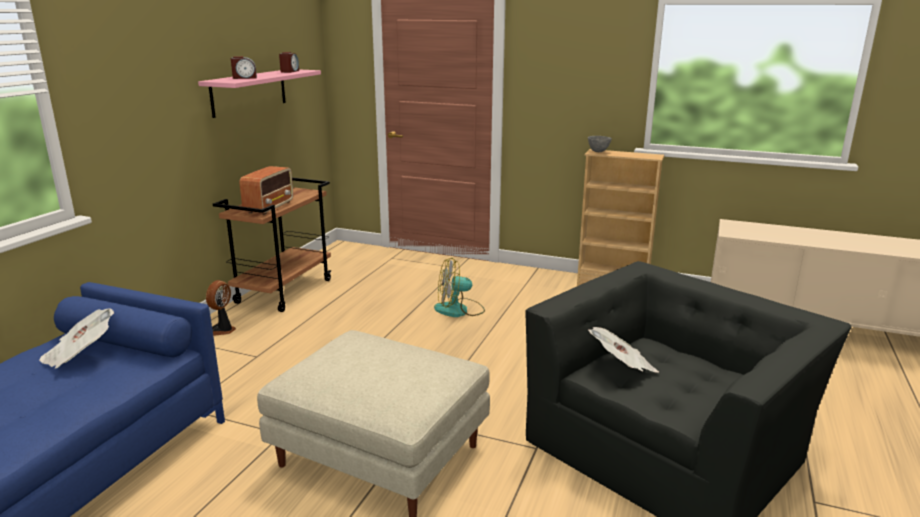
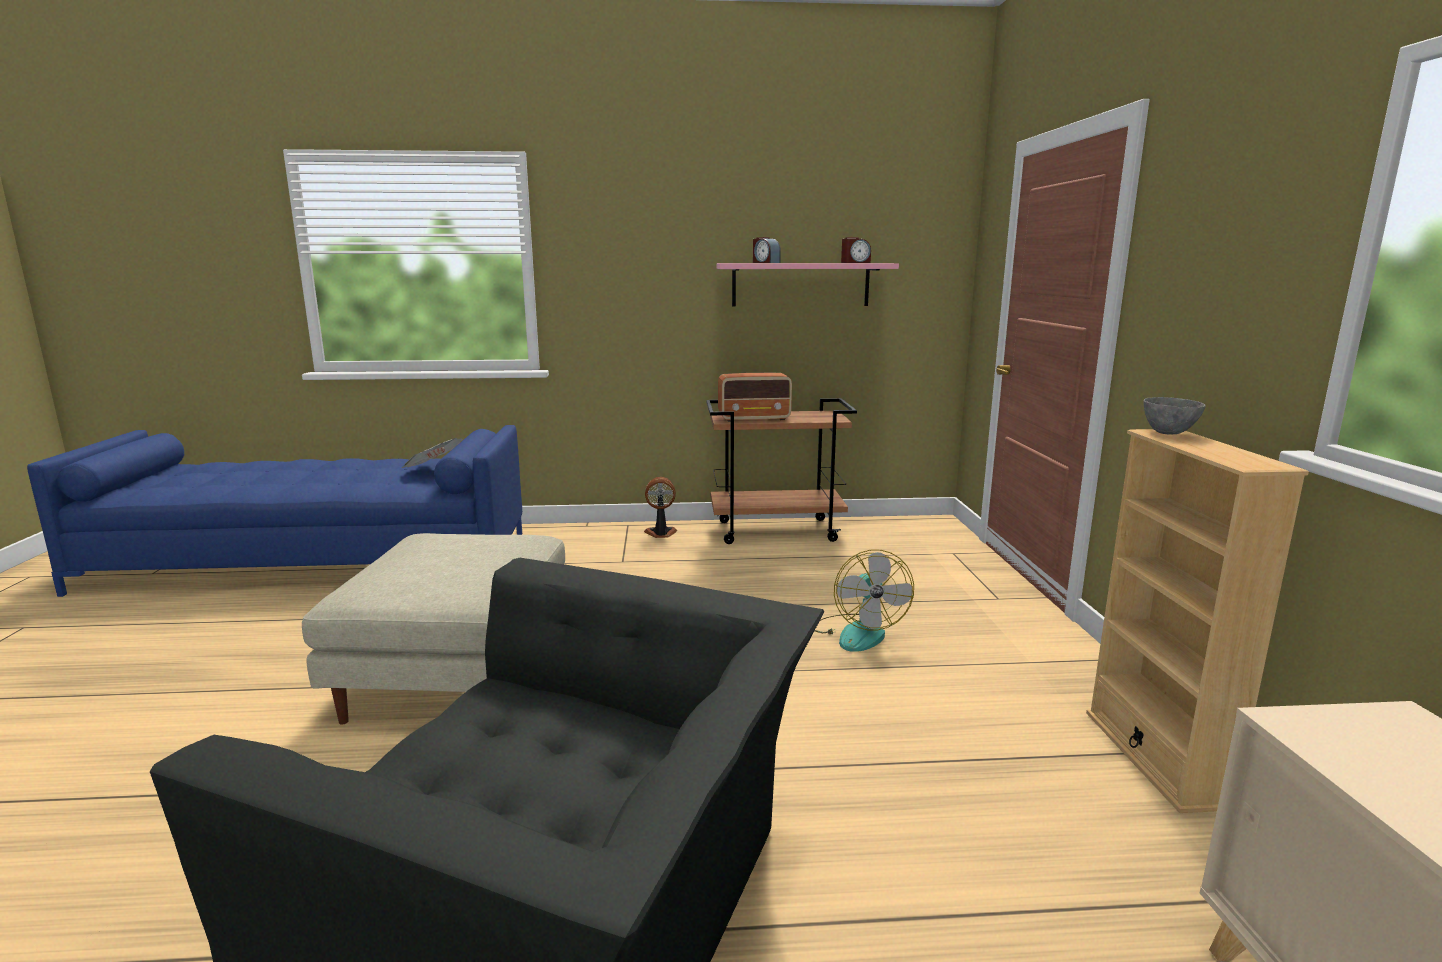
camera: 65 degrees right, 5 degrees down
fan [434,258,485,317] -> fan turned 150 degrees counterclockwise [815,550,914,652]
newspaper [588,327,659,373] -> none

